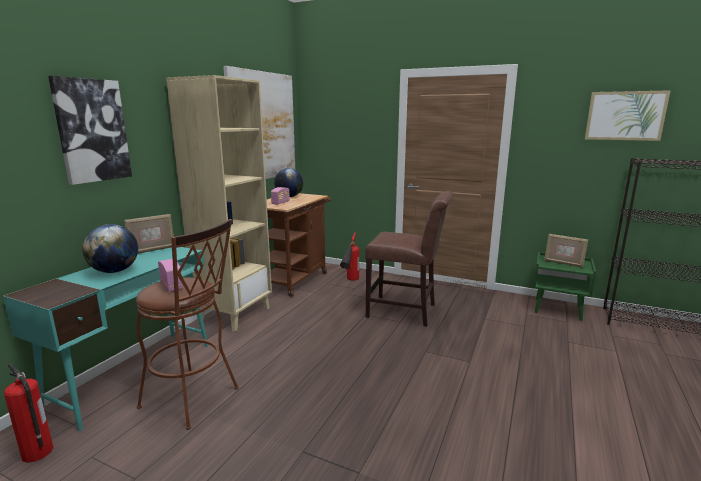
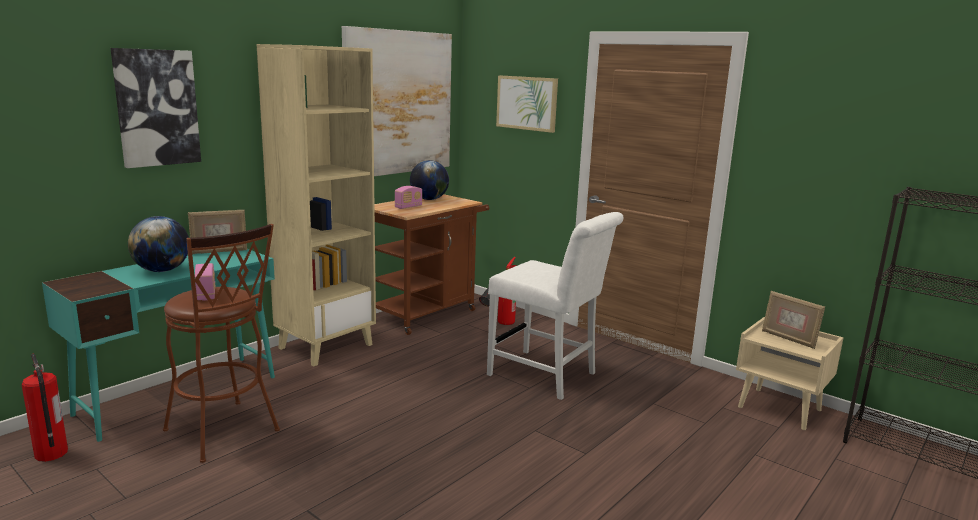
camera: 15 degrees right, 0 degrees up
brown chair [365,191,453,327] -> white chair [487,212,623,400]
green nightstand [534,252,596,321] -> beige nightstand [736,317,844,430]
picture [585,90,671,141] -> picture moved to [496,75,558,133]

